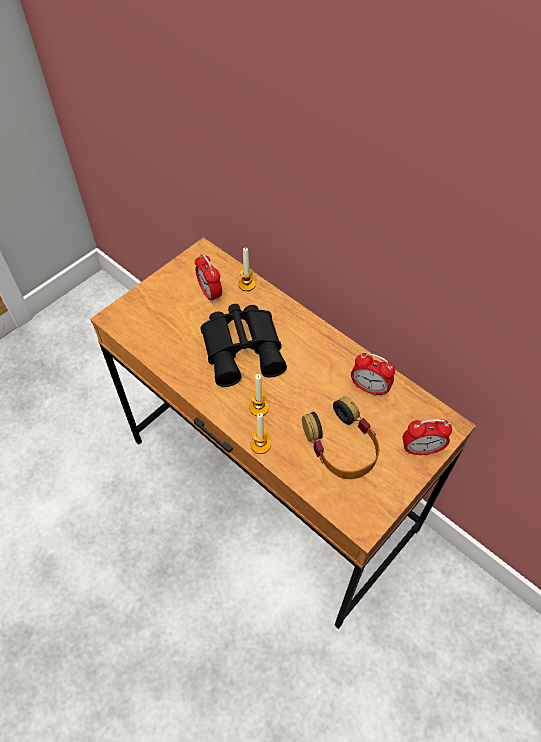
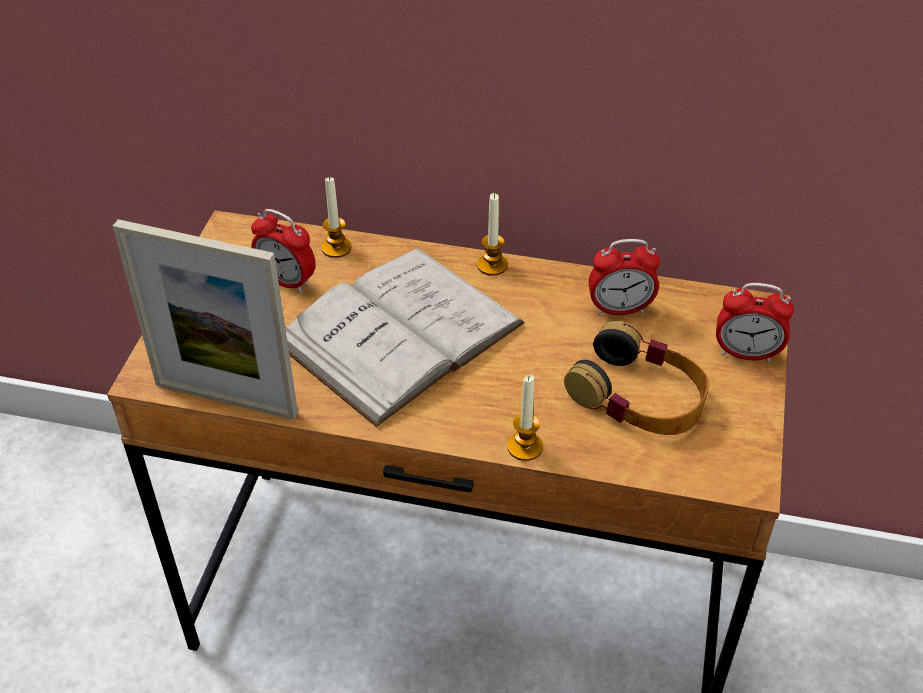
camera: 30 degrees left, 10 degrees down
black binoculars [201,304,287,387] -> white book [285,248,524,427]
candle [249,374,269,416] -> candle moved to [477,193,508,276]
alarm clock [403,419,452,455] -> alarm clock turned 45 degrees clockwise [716,283,794,362]
none -> picture frame [113,219,298,420]

